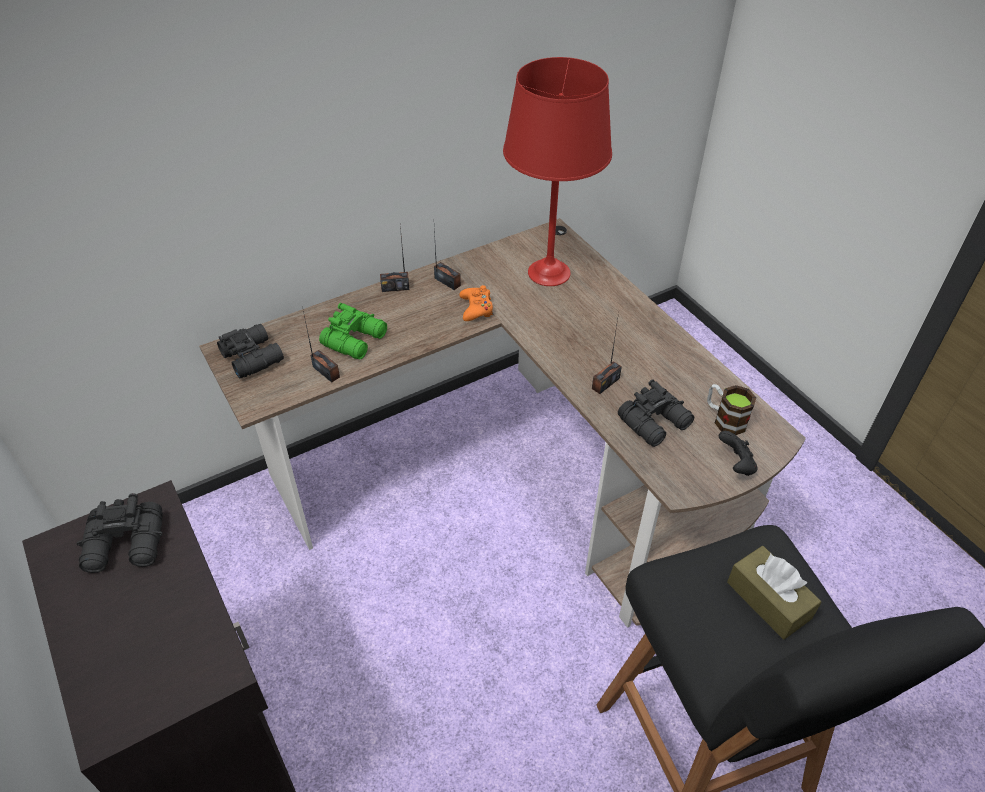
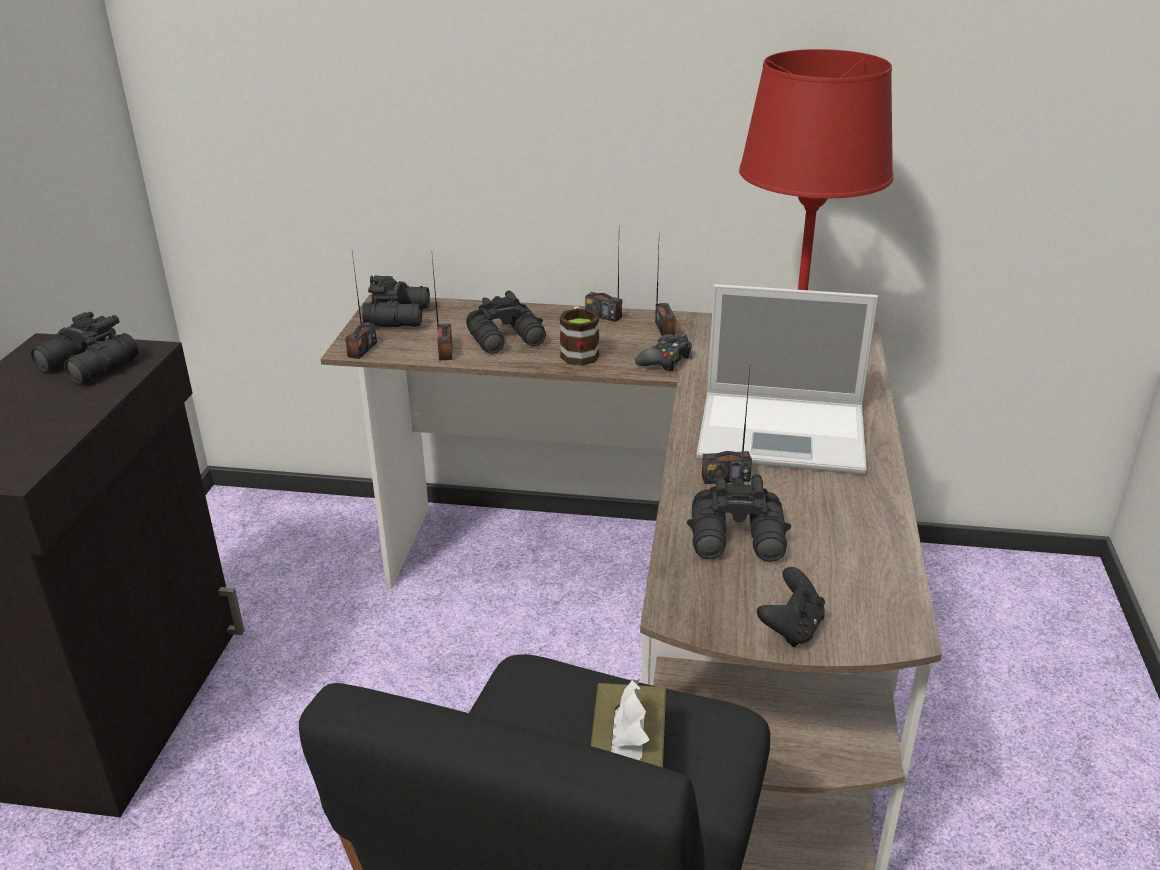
camera: 40 degrees right, 15 degrees down
green binoculars [319,303,387,359] -> black binoculars [466,290,546,354]
orange game controller [459,285,494,321] -> black game controller [635,334,692,372]
mug [707,384,756,435] -> mug moved to [559,306,599,366]
none -> radio [345,253,377,359]
none -> laptop [696,284,878,475]

